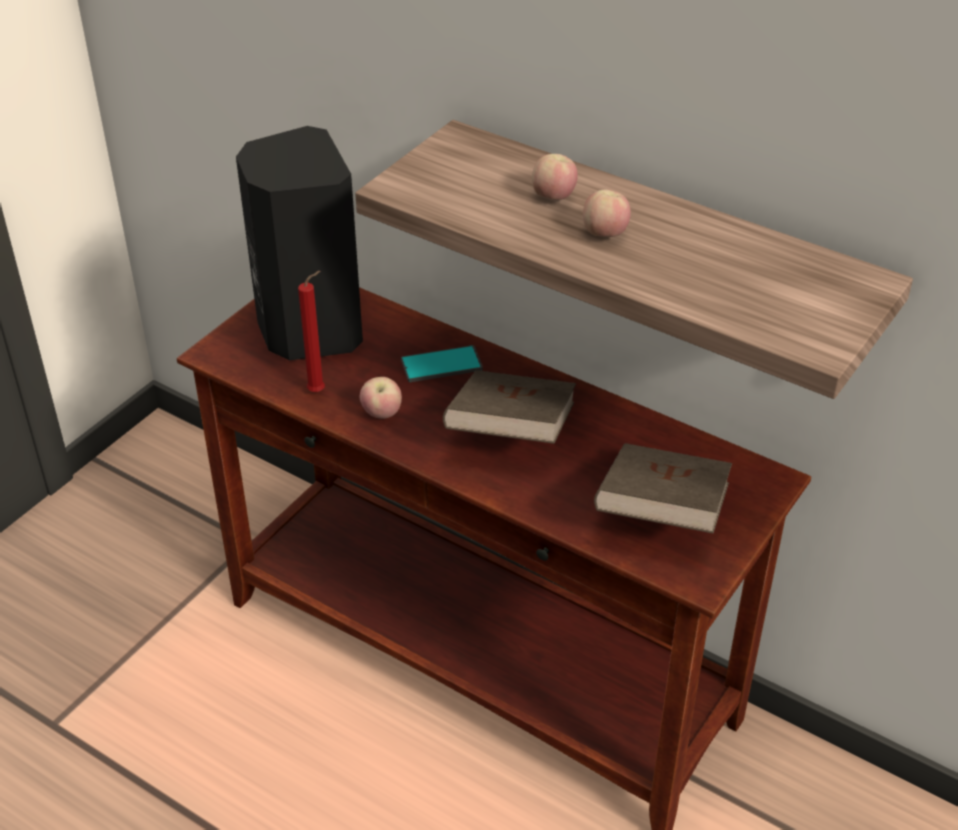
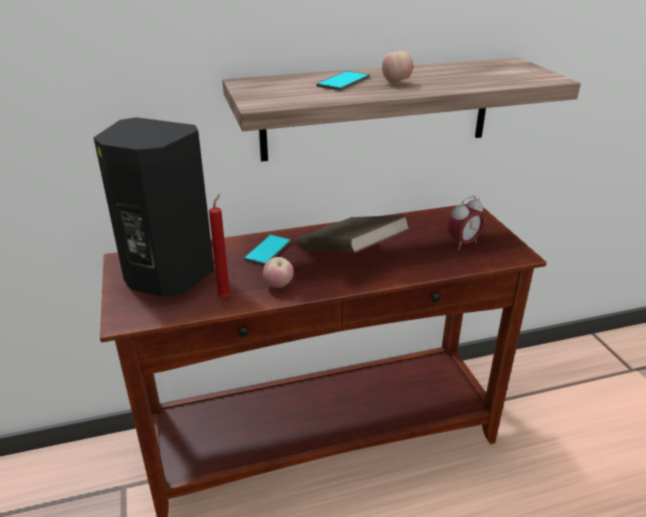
camera: 50 degrees left, 10 degrees down
apple [532,154,578,200] -> phone [317,71,370,91]
brown book [594,443,732,533] -> alarm clock [447,196,484,250]

